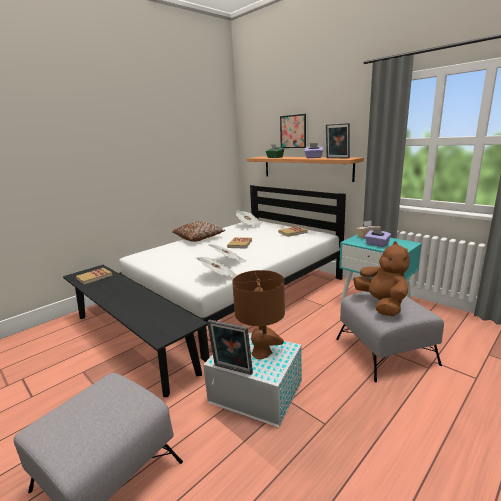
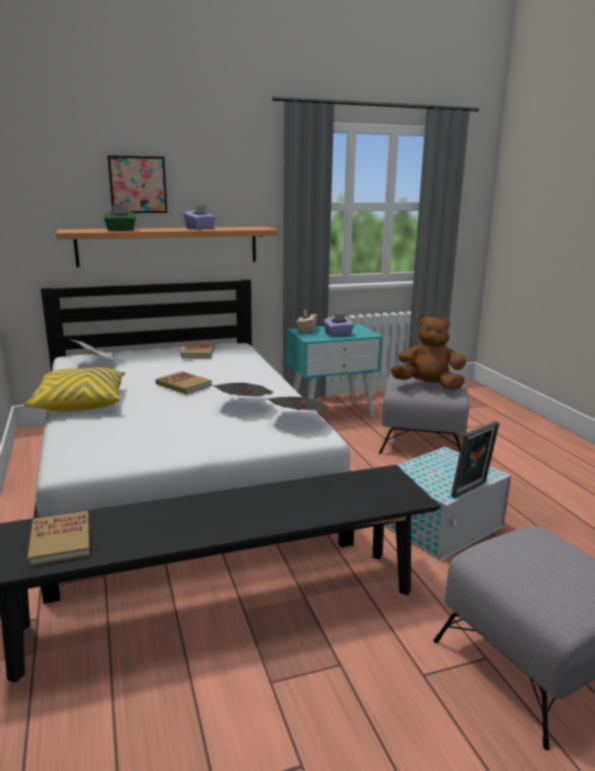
camera: 65 degrees left, 0 degrees up
brown pillow [172,221,226,242] -> yellow pillow [24,367,125,412]
brown table lamp [232,270,285,359] -> none
picture frame [326,123,350,158] -> none

